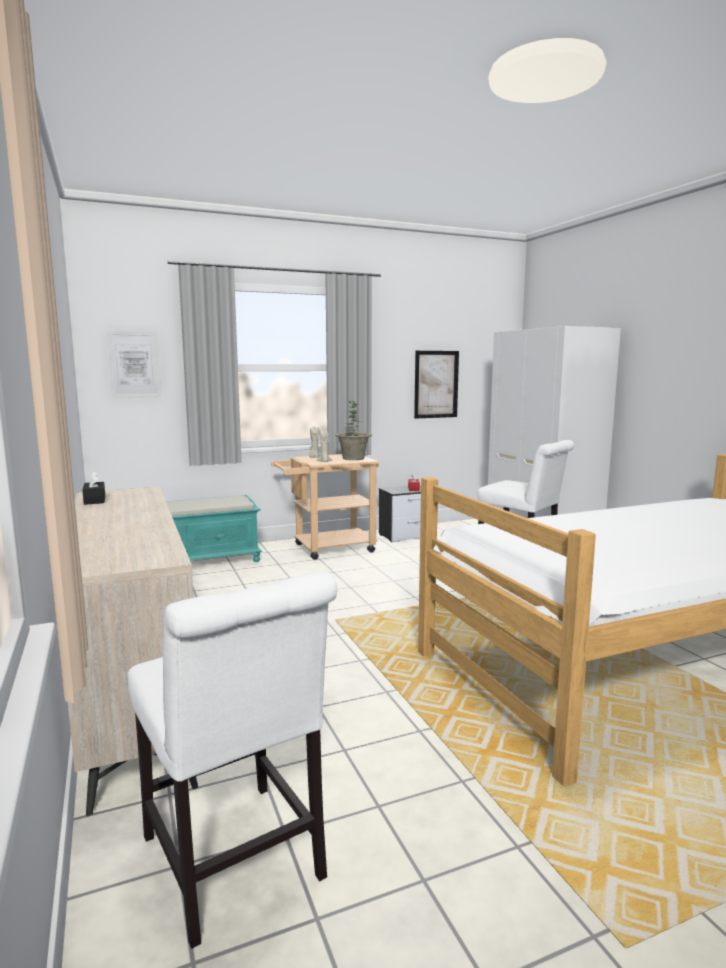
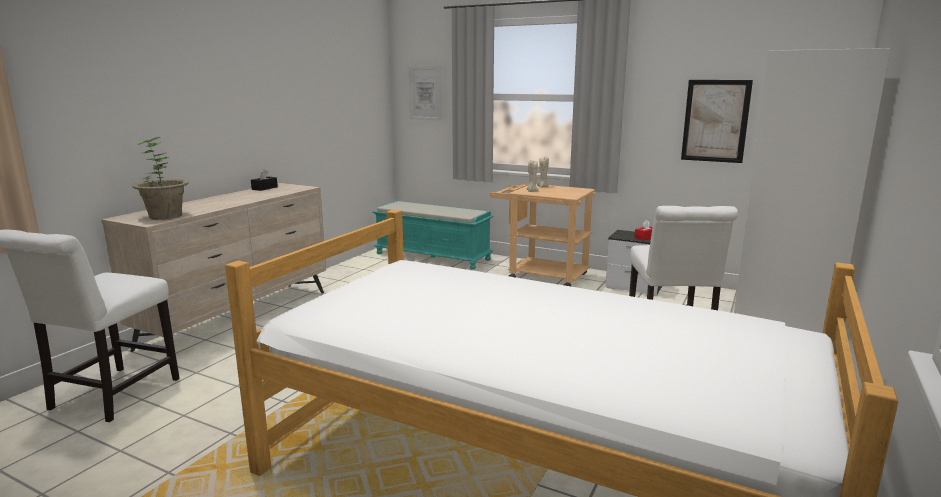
camera: 50 degrees right, 5 degrees up
potted plant [335,401,372,460] -> potted plant moved to [132,137,189,220]

